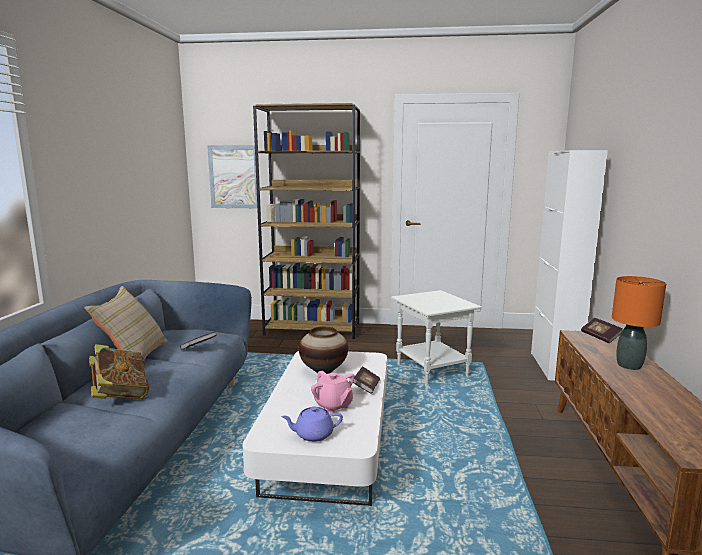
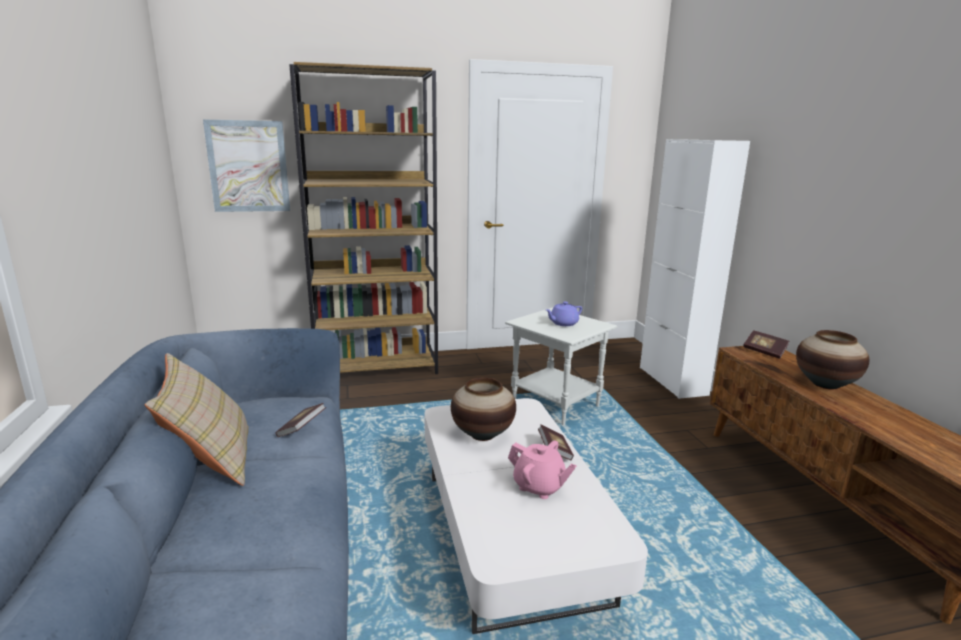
camera: 20 degrees left, 5 degrees up
book [89,344,149,399] -> none
purple teapot [281,406,343,442] -> purple teapot moved to [546,302,582,326]
orange table lamp [612,276,666,370] -> vase [796,330,869,390]

